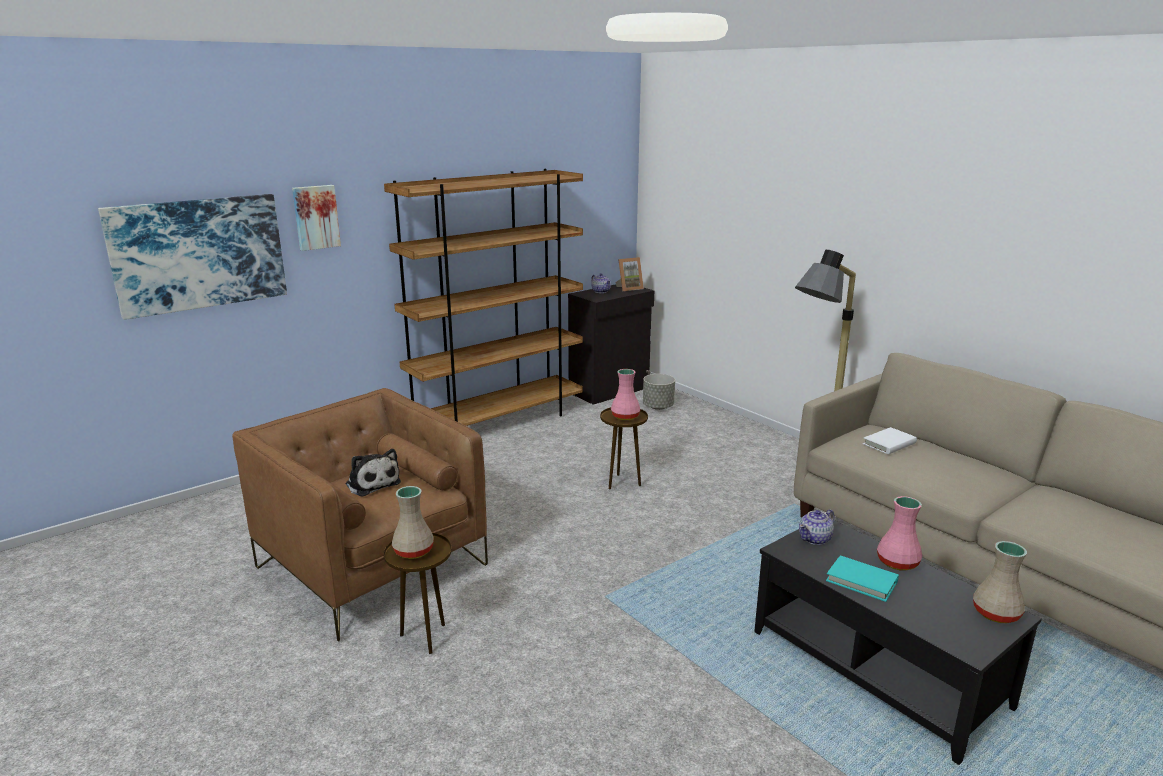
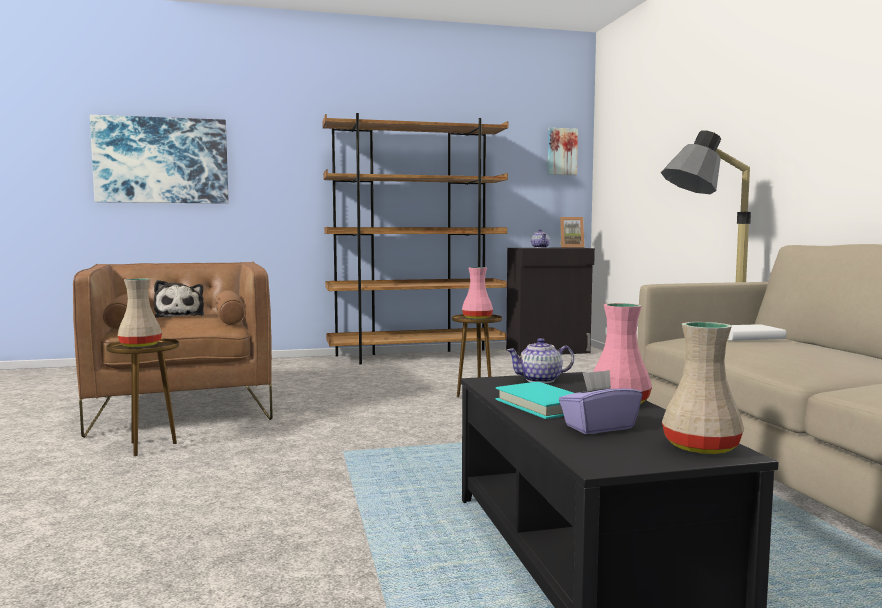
camera: 25 degrees right, 15 degrees down
picture [292,185,341,251] -> picture moved to [547,128,578,175]
grey planter [643,374,675,410] -> none
none -> purple tissue box [559,370,642,434]

